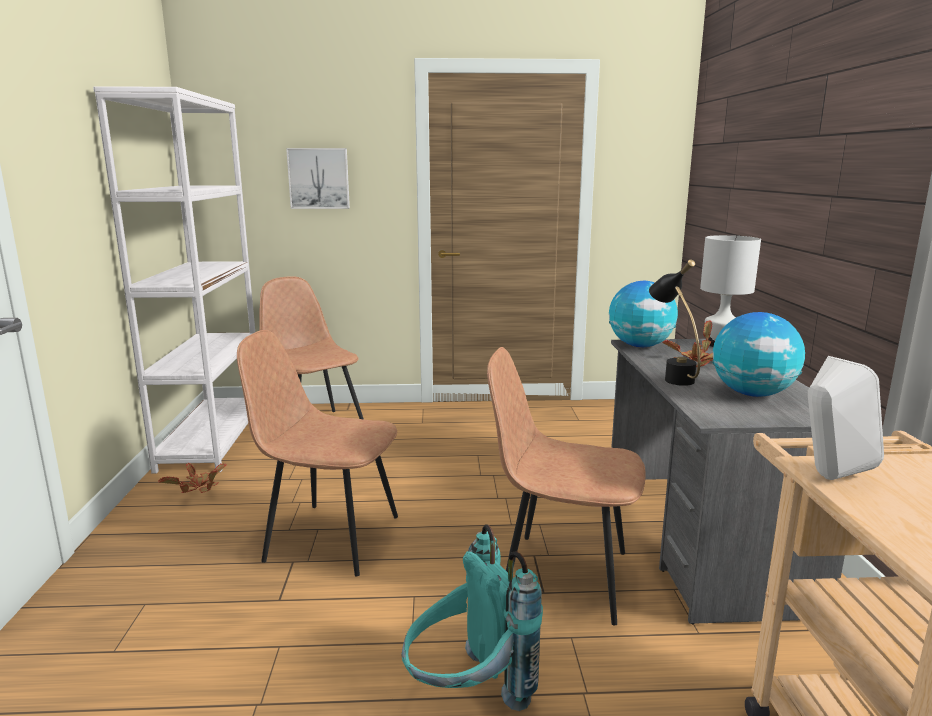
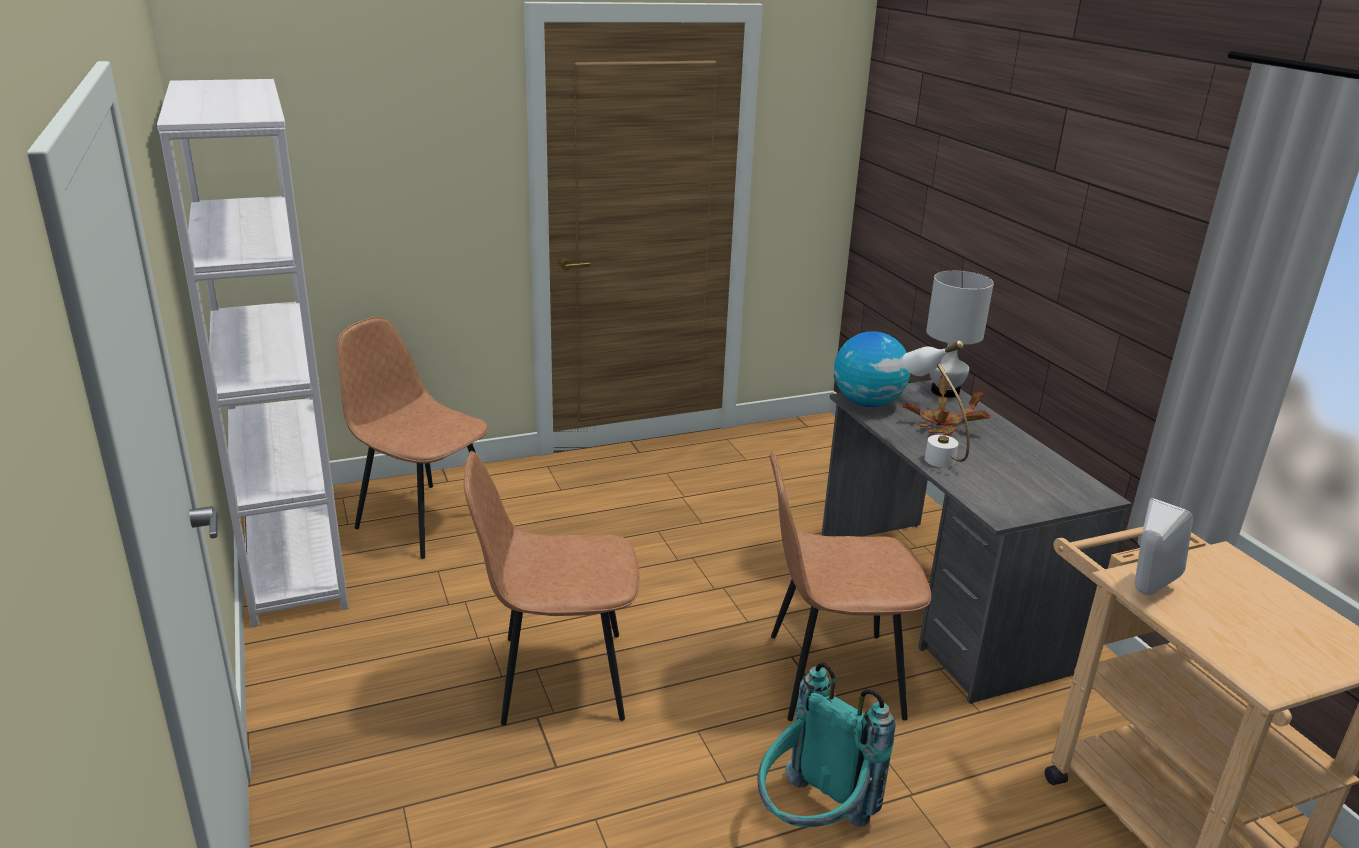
camera: 20 degrees left, 10 degrees up
potted plant [158,463,227,493] -> none
picture [286,148,350,209] -> none
black table lamp [649,260,700,386] -> white table lamp [902,341,970,468]
globe [712,312,805,397] -> none

